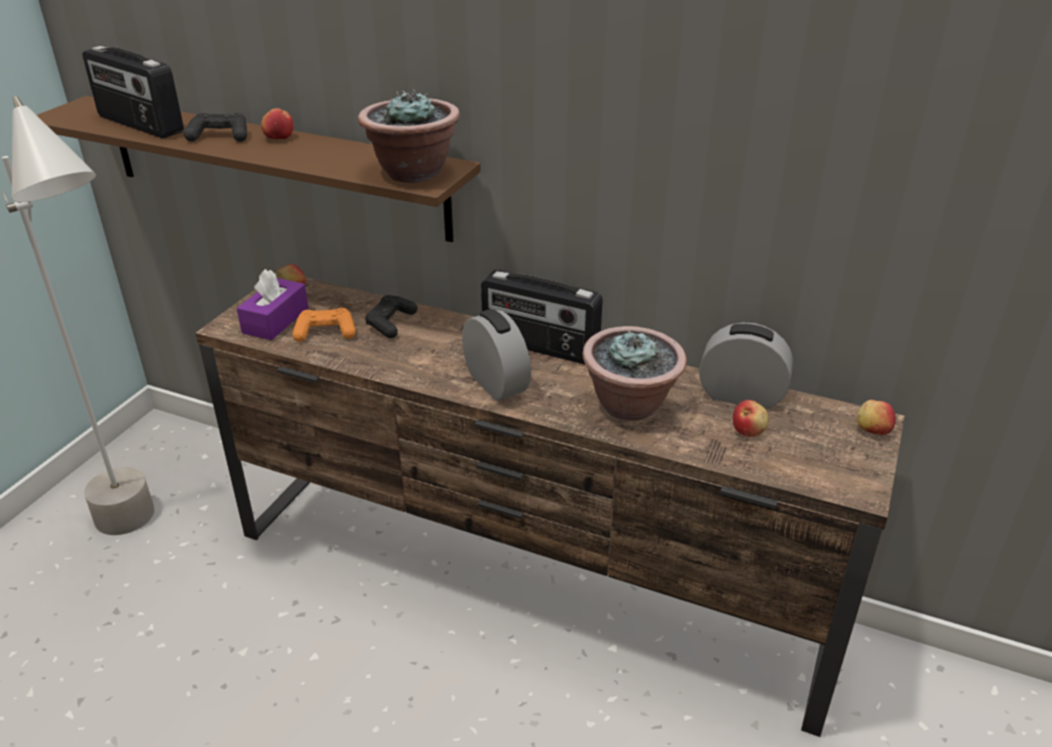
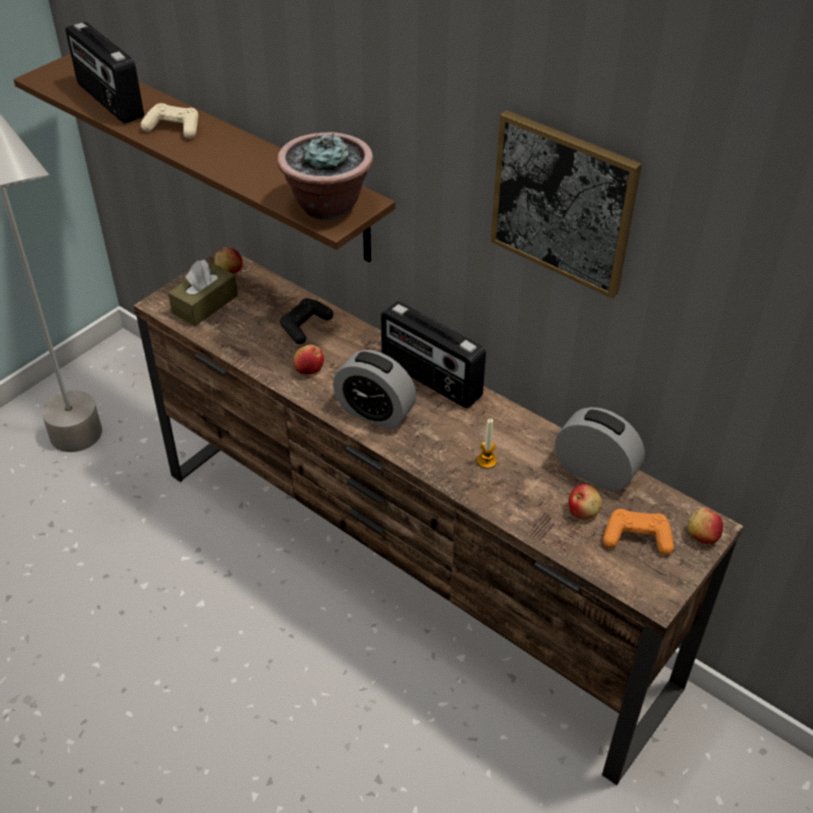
camera: 15 degrees right, 10 degrees up
black game controller [184,113,247,142] -> beige game controller [141,103,199,139]
purple tissue box [237,269,308,340] -> brown tissue box [168,260,238,326]
apple [261,108,294,139] -> apple moved to [293,345,324,375]
orange game controller [292,308,356,342] -> orange game controller moved to [603,509,674,555]
alarm clock [462,309,531,401] -> alarm clock turned 135 degrees clockwise [333,350,416,430]
potted plant [582,326,687,421] -> candle [477,419,497,468]
none -> picture [491,110,642,299]

